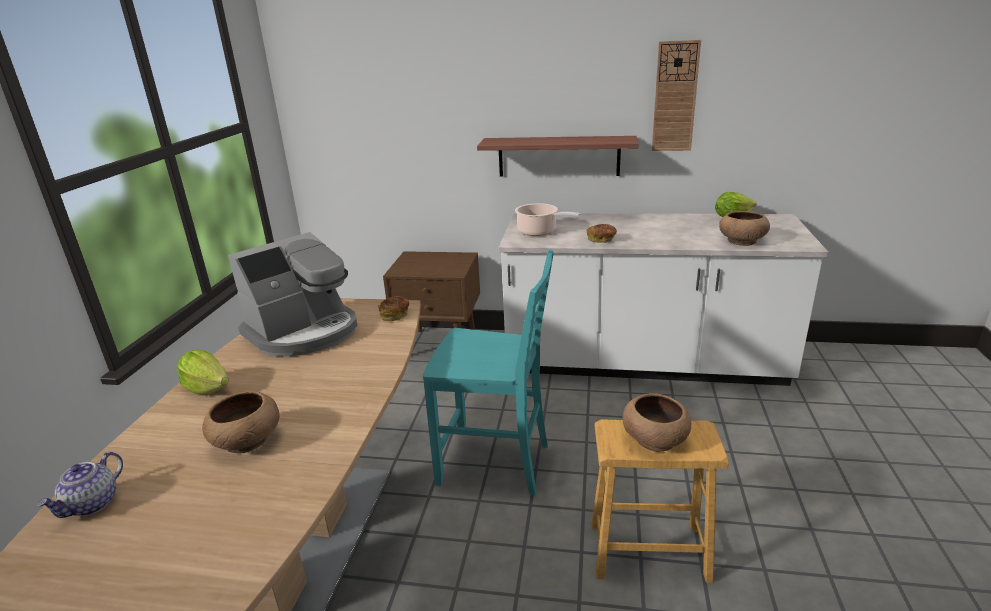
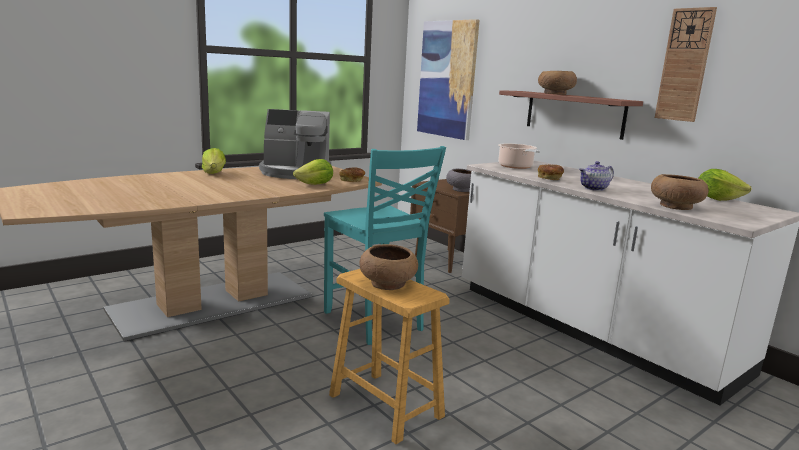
camera: 40 degrees right, 10 degrees down
teapot [37,452,123,518] -> teapot moved to [579,161,614,191]
brown bowl [202,391,279,453] -> brown bowl moved to [538,71,577,95]
none -> lettuce [293,159,333,185]
none -> picture [417,19,480,140]
none -> grey bowl [446,169,471,192]

